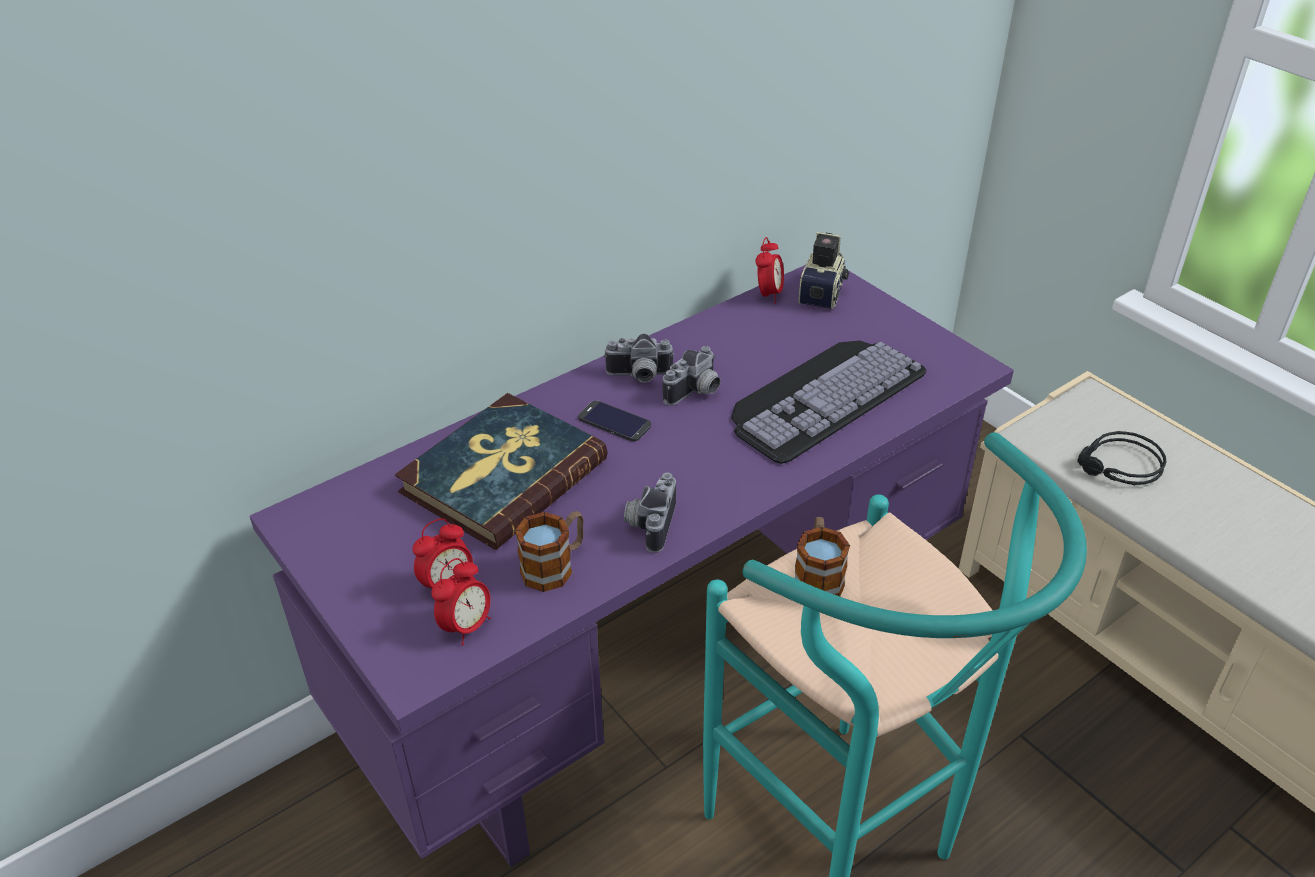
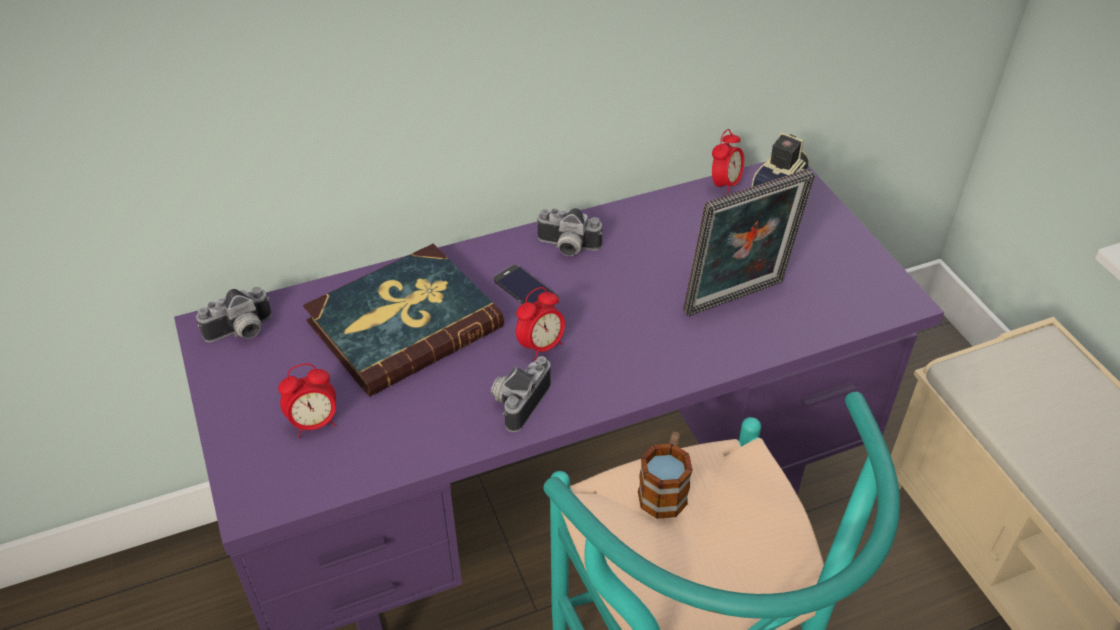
camera: 15 degrees right, 5 degrees up
alarm clock [431,558,491,645] -> alarm clock moved to [516,287,565,361]
mug [515,511,584,592] -> none
camera [663,346,721,406] -> camera moved to [196,286,272,343]
keyboard [731,341,927,464] -> picture frame [683,169,815,316]
black headphones [1078,431,1167,485] -> none

